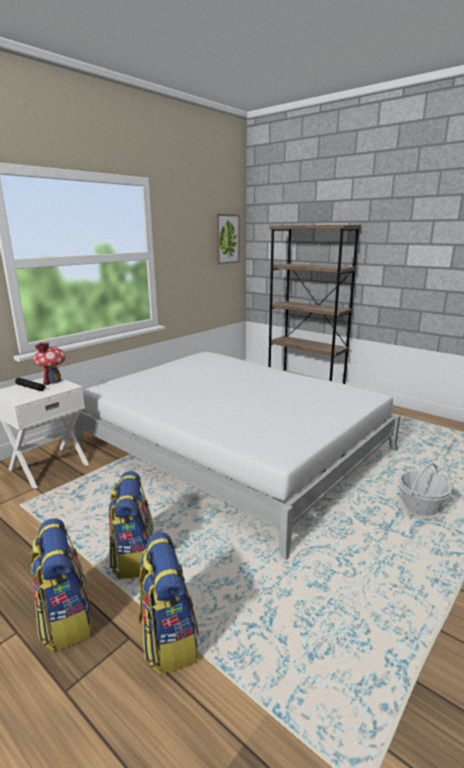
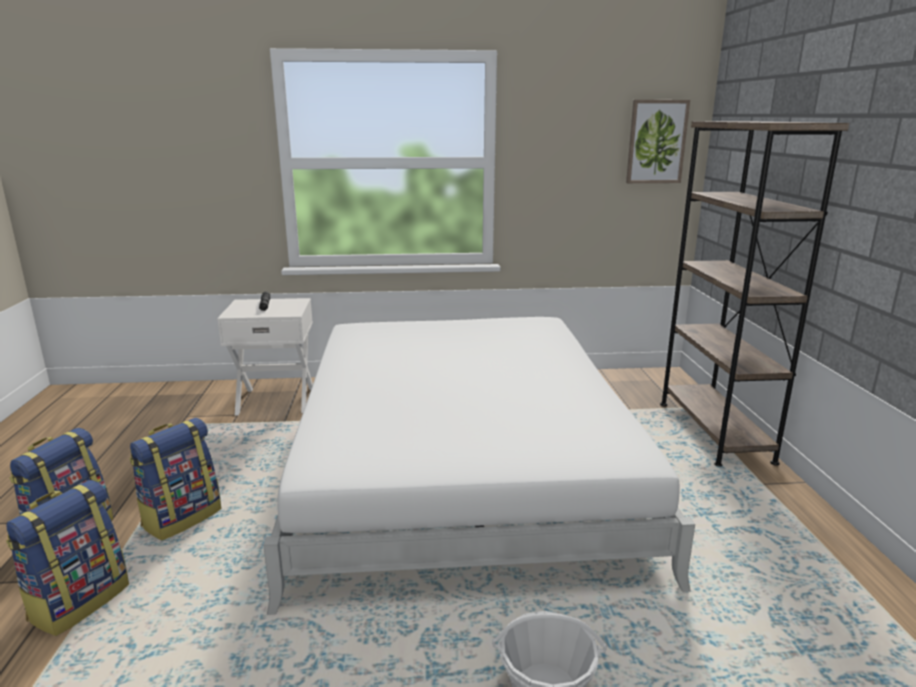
camera: 45 degrees right, 0 degrees up
toy house [33,342,66,385] -> none

